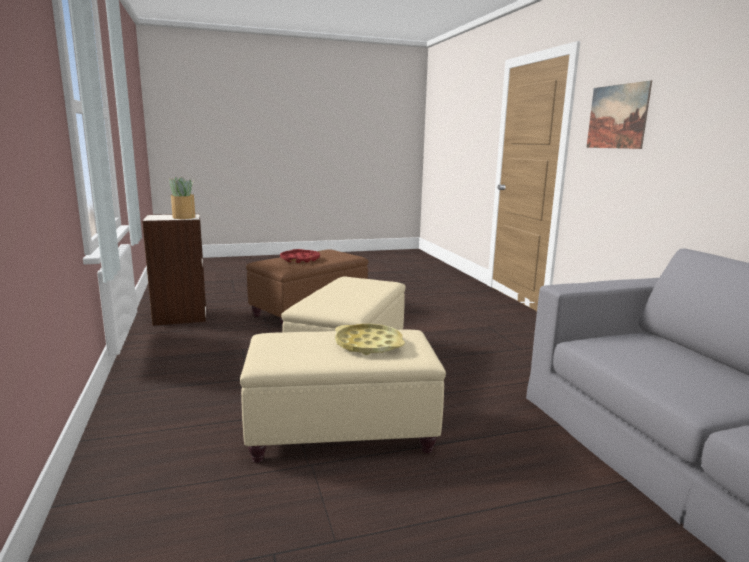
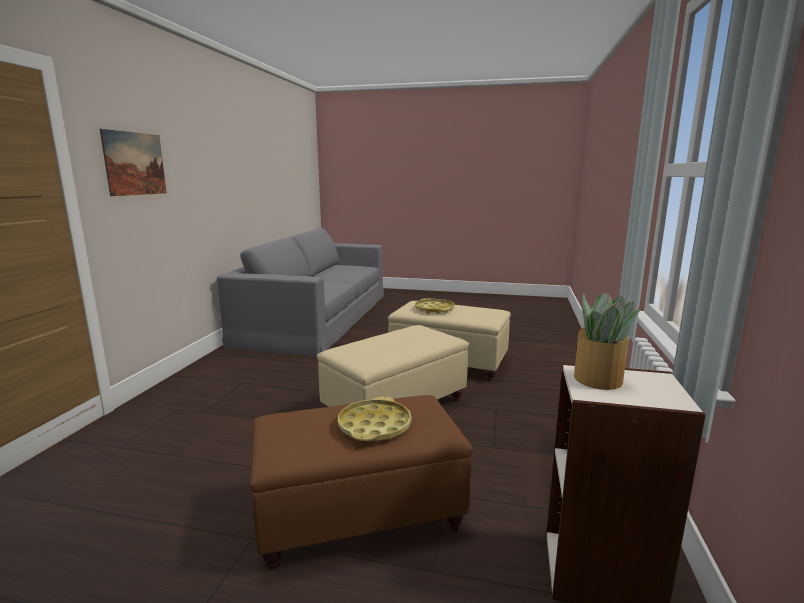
camera: 150 degrees left, 0 degrees up
red tray [280,249,320,263] -> yellow tray [338,396,412,441]

